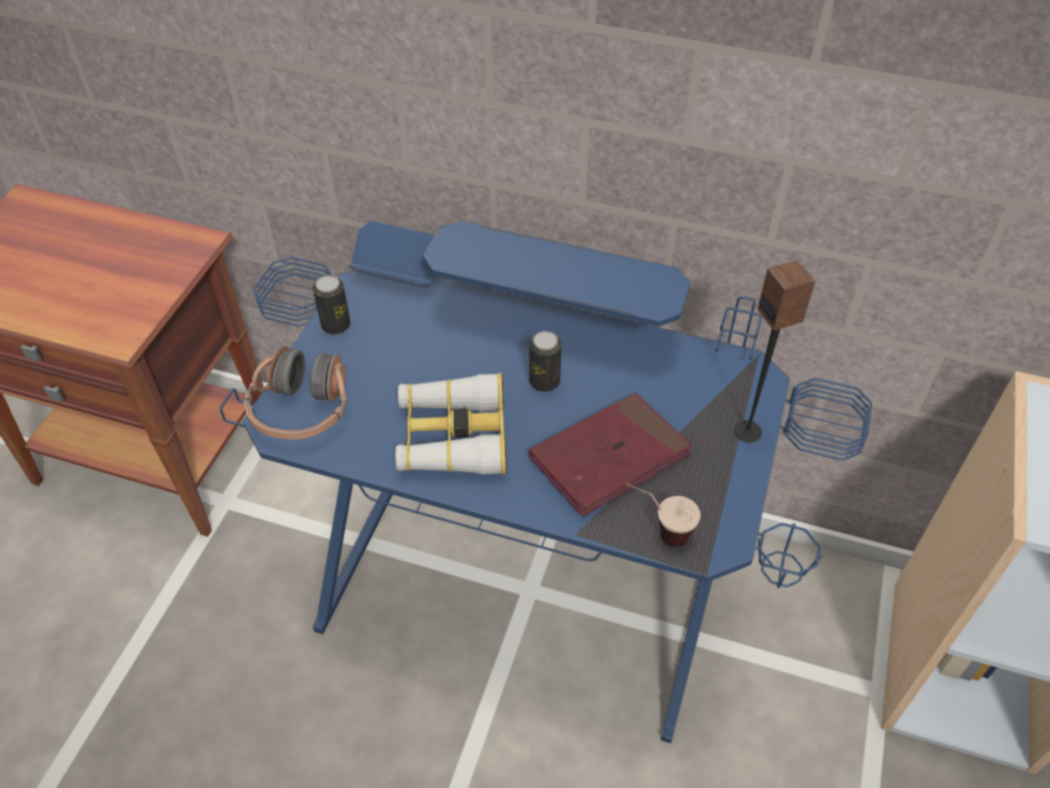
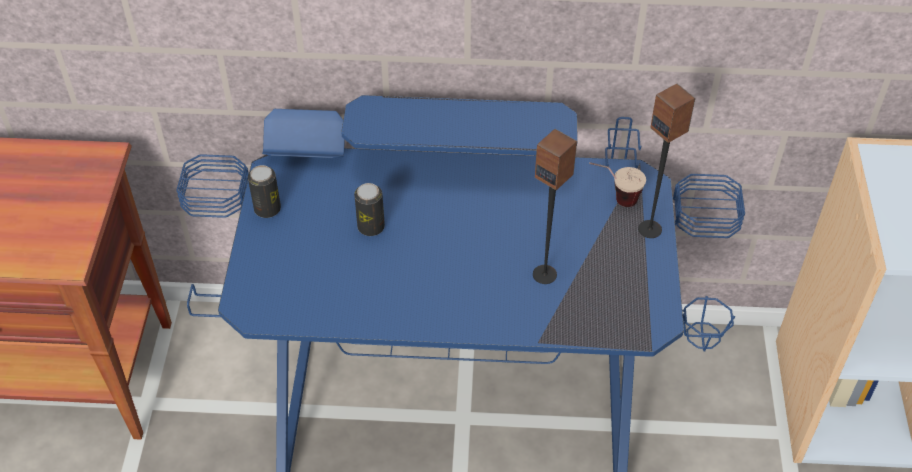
camera: 15 degrees left, 0 degrees up
headphones [243,346,347,440] -> none
binoculars [395,373,507,475] -> none
can [529,331,562,392] -> can moved to [354,183,385,236]
red book [529,393,692,517] -> speaker [533,129,577,284]
cup [626,483,701,547] -> cup moved to [589,162,646,207]

